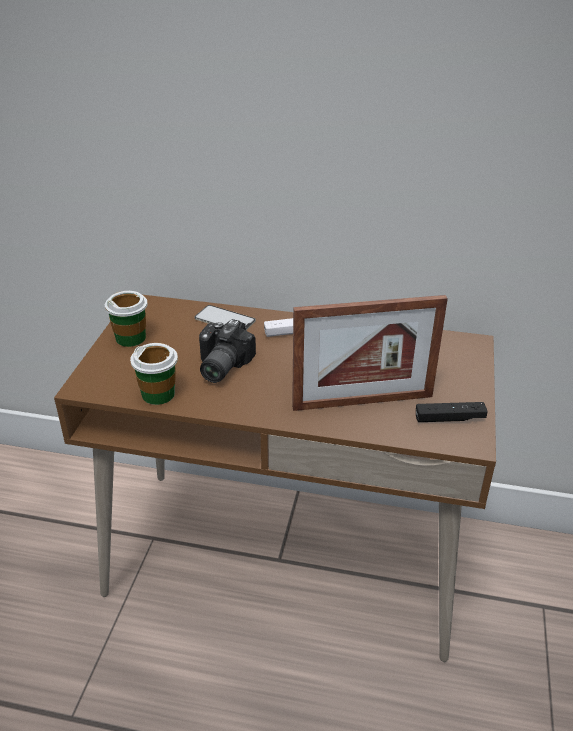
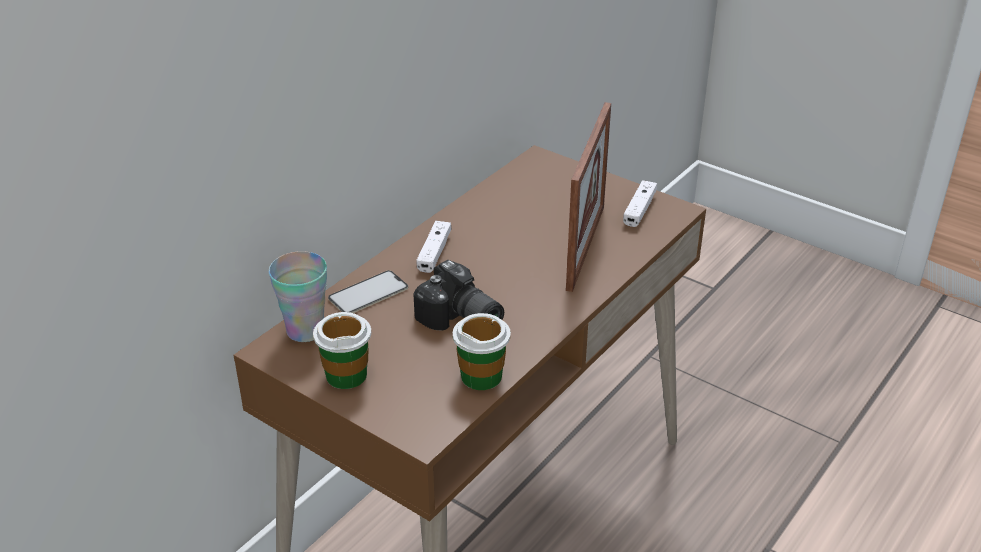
camera: 65 degrees left, 0 degrees up
black game controller [416,402,488,422] -> white game controller [623,180,657,227]
none -> cup [269,251,327,342]

